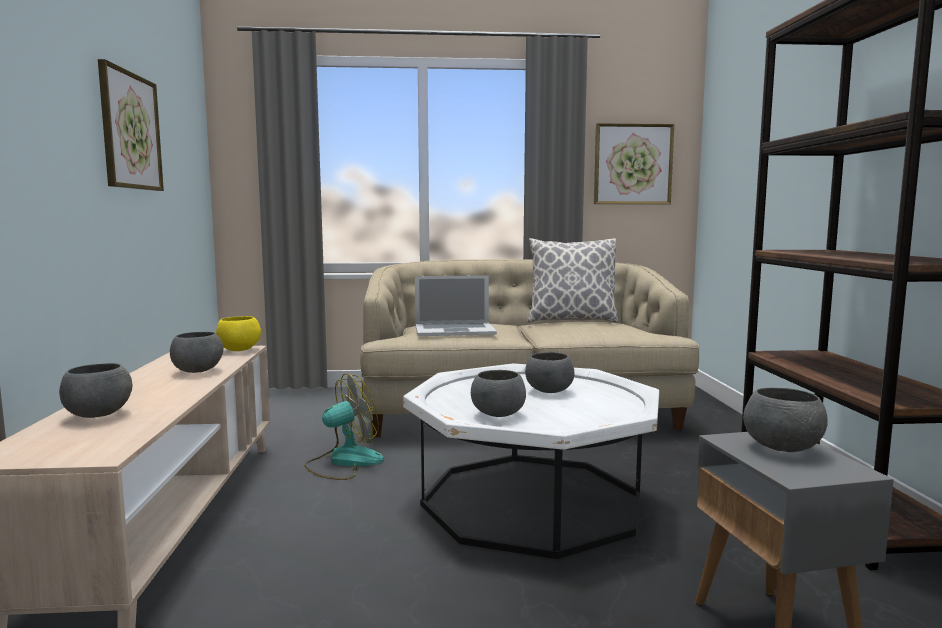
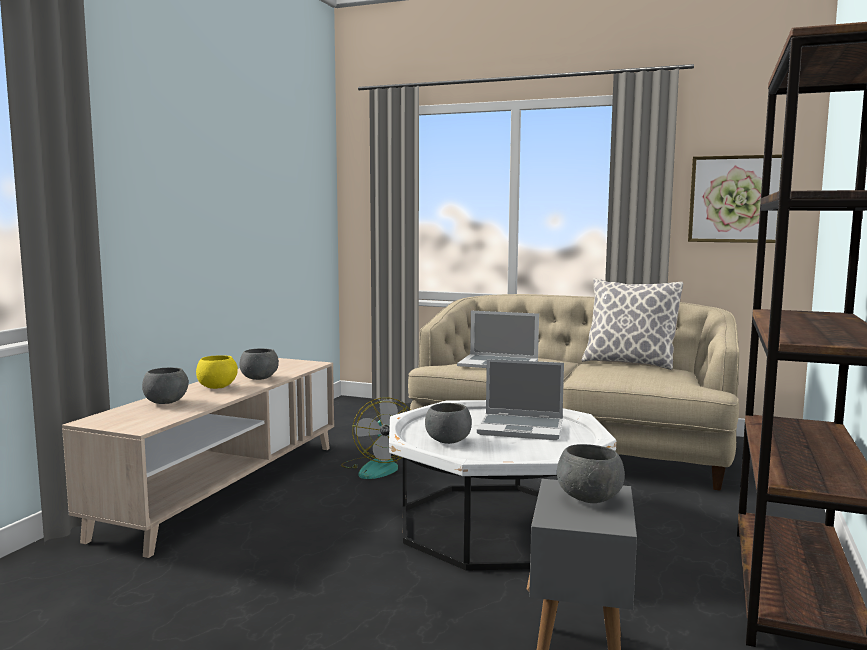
camera: 25 degrees right, 0 degrees up
picture [98,59,164,191] -> none
yellow bowl [216,316,261,351] -> yellow bowl moved to [196,355,238,389]
fan [304,373,384,480] -> fan turned 90 degrees clockwise [341,398,411,479]
grey bowl [525,352,575,393] -> laptop [477,359,564,440]

